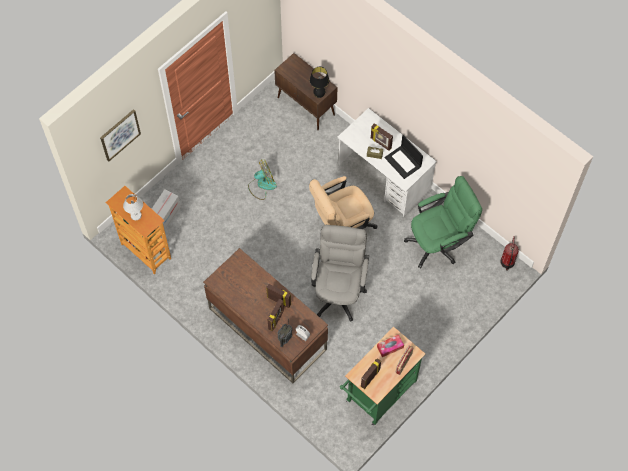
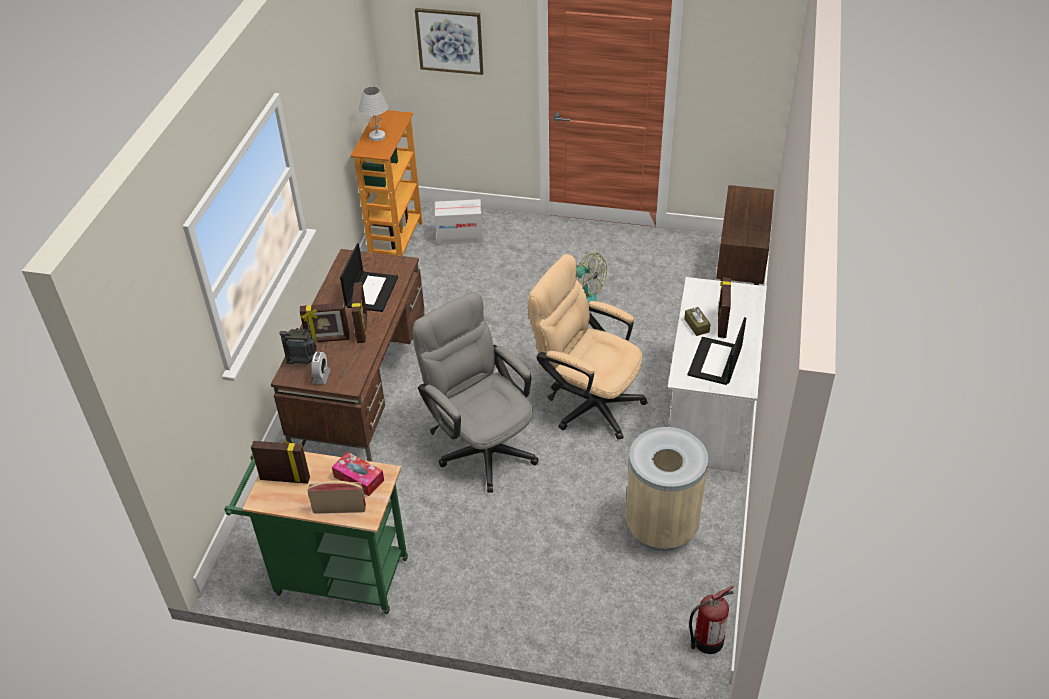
camera: 60 degrees right, 20 degrees down
black table lamp [310,67,329,98] -> none
grey office chair [311,225,369,322] -> grey office chair turned 105 degrees counterclockwise [413,292,539,493]
green office chair [404,176,482,268] -> beige trash can [625,427,708,551]
none -> laptop [340,243,398,312]

